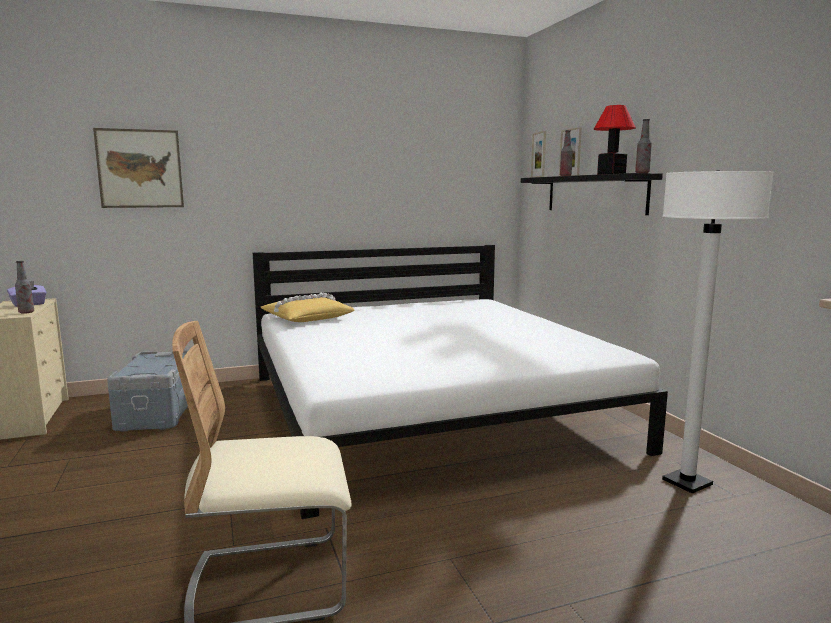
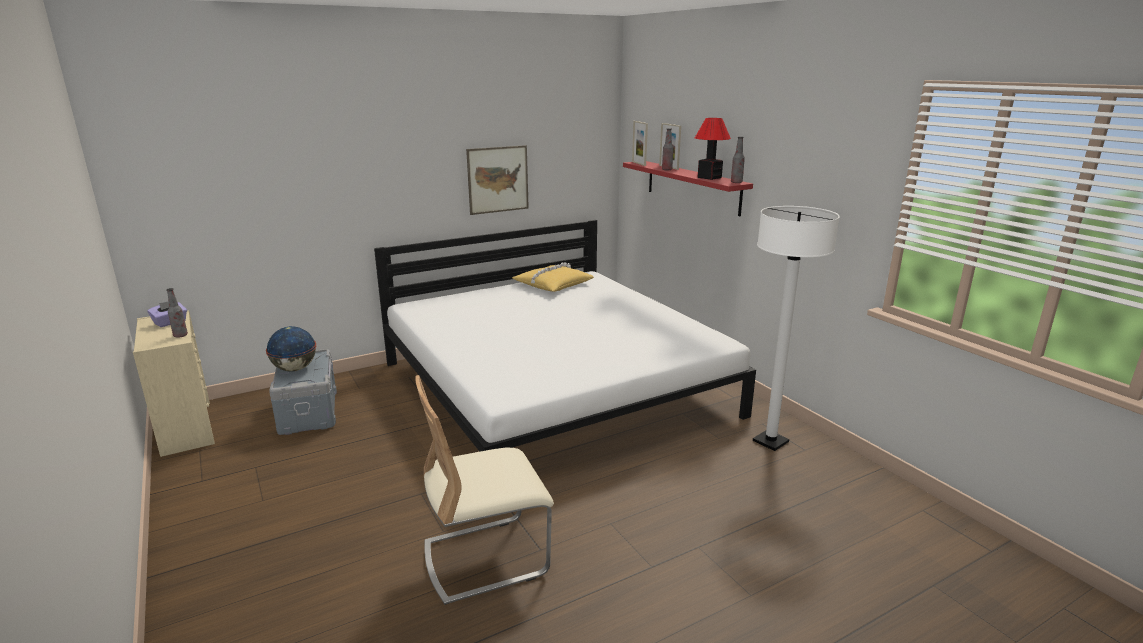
camera: 10 degrees left, 10 degrees up
picture [93,128,184,208] -> picture moved to [466,145,529,215]
yellow pillow [261,293,355,322] -> yellow pillow moved to [512,262,594,292]
black shelf [521,173,663,215] -> red shelf [623,161,753,216]
none -> globe [266,326,316,371]

